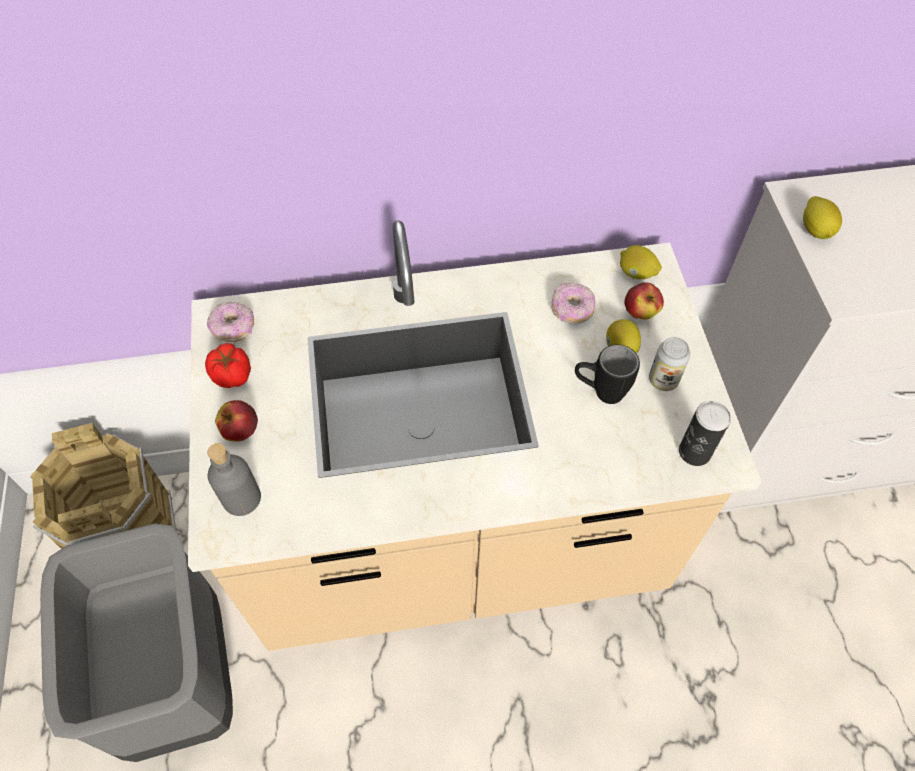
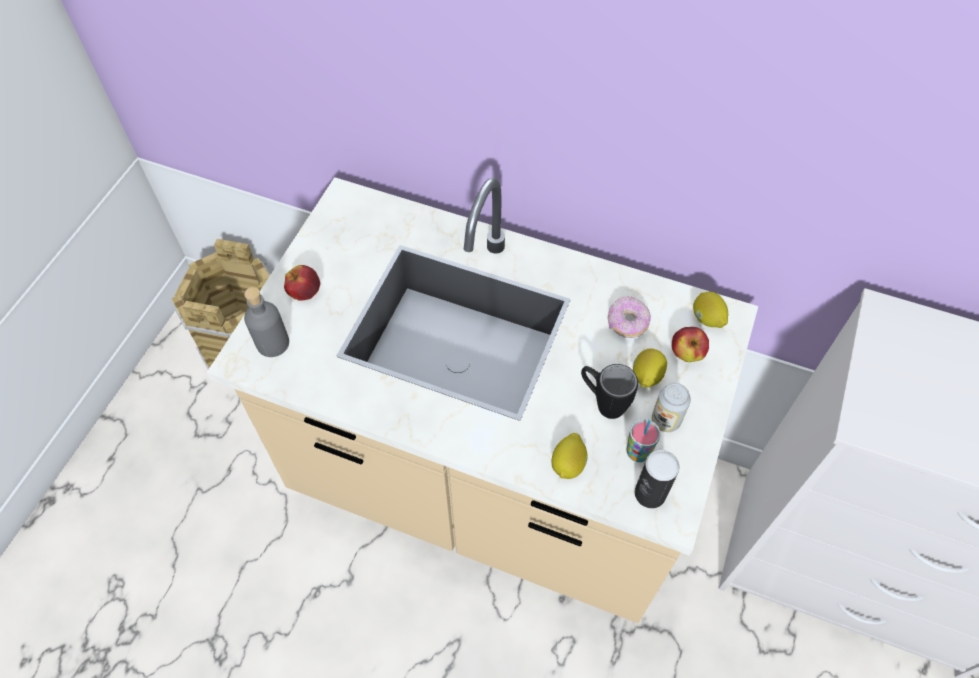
camera: 30 degrees right, 0 degrees up
grey trash can [40,523,233,762] -> none
tomato [205,343,251,388] -> none
donut [207,301,254,342] -> none
lemon [803,196,842,239] -> lemon moved to [551,433,588,479]
none -> cup [626,419,661,462]

